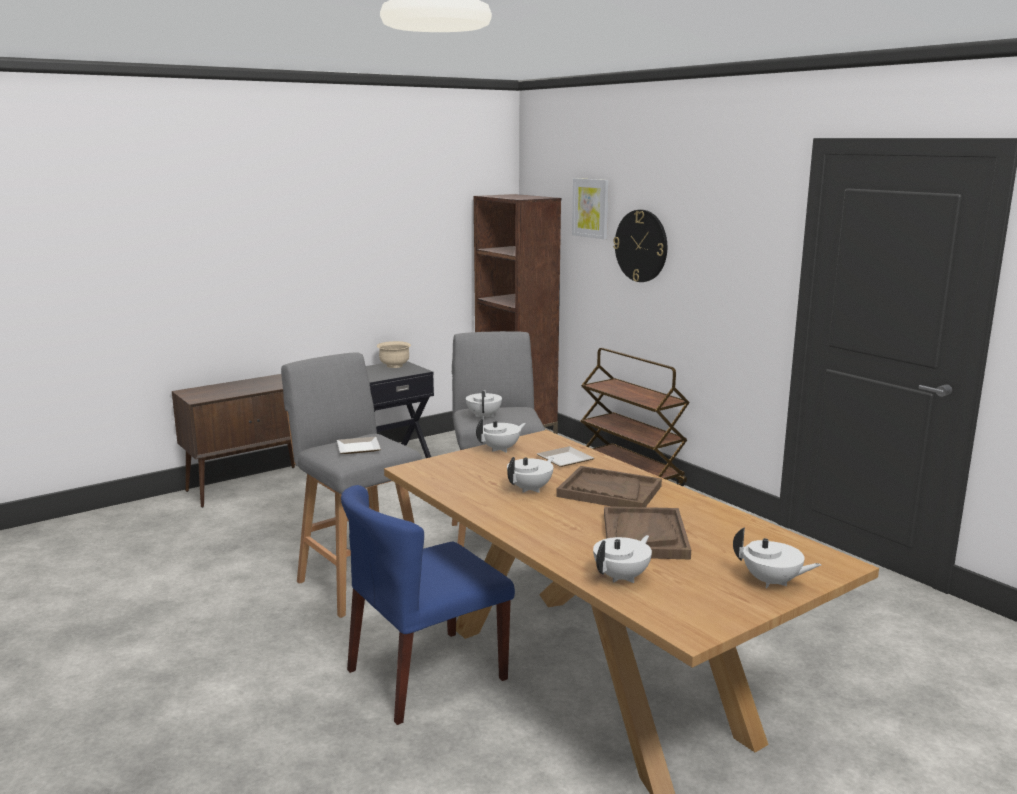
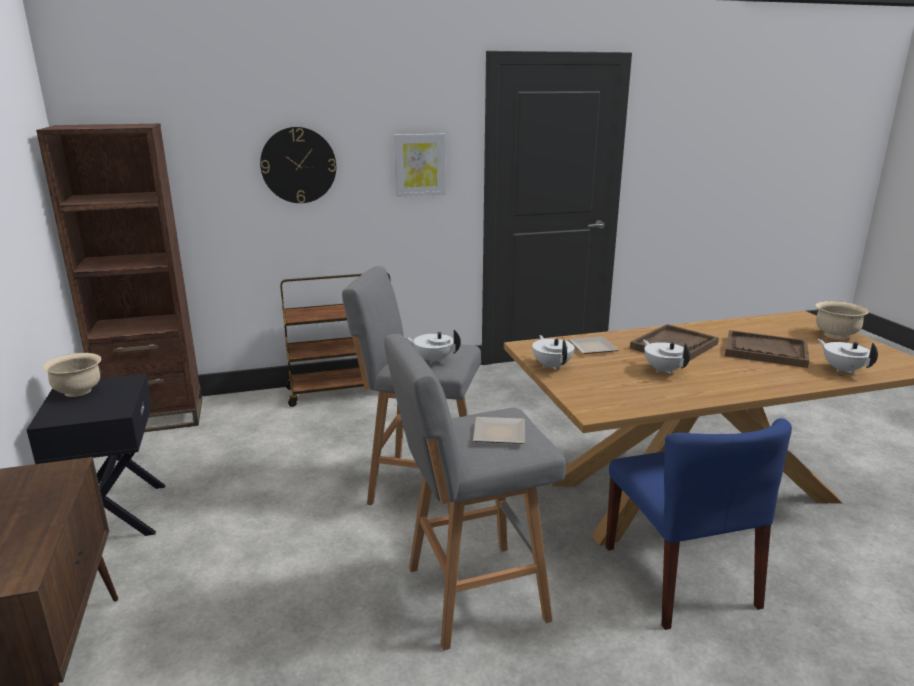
camera: 70 degrees left, 5 degrees up
picture [572,178,609,239] -> picture moved to [393,134,446,197]
white teapot [733,527,821,588] -> beige bowl [815,301,869,339]

